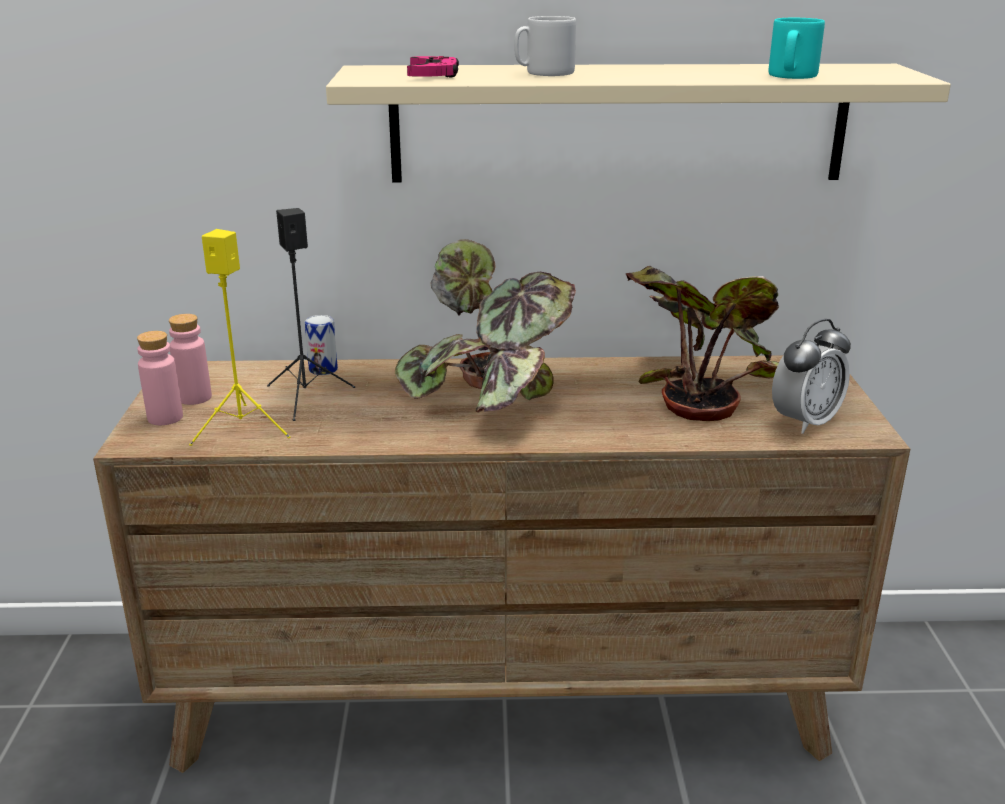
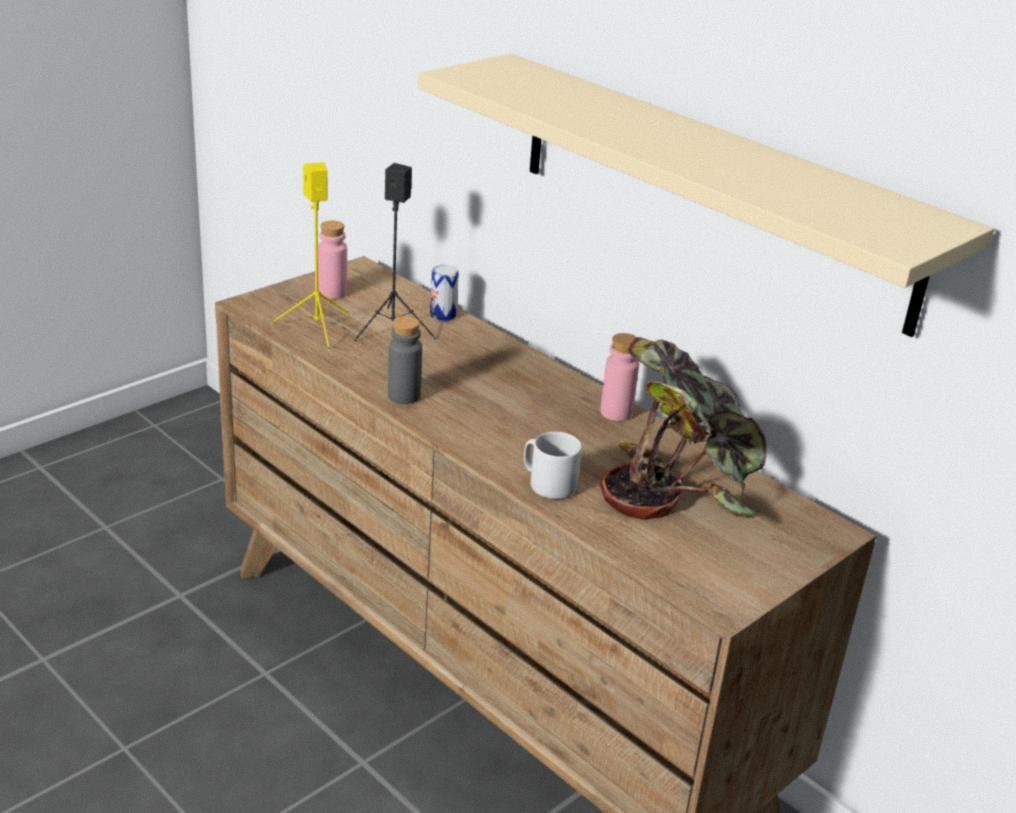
camera: 45 degrees right, 5 degrees up
pink bottle [137,331,183,425] -> pink bottle moved to [600,333,639,421]
potted plant [395,239,576,413] -> none
pink game controller [407,56,459,78] -> none
grey mug [514,16,576,76] -> grey mug moved to [524,432,582,499]
turquoise mug [769,18,825,79] -> none
alarm clock [772,319,851,434] -> none
none -> grey bottle [388,316,422,404]

